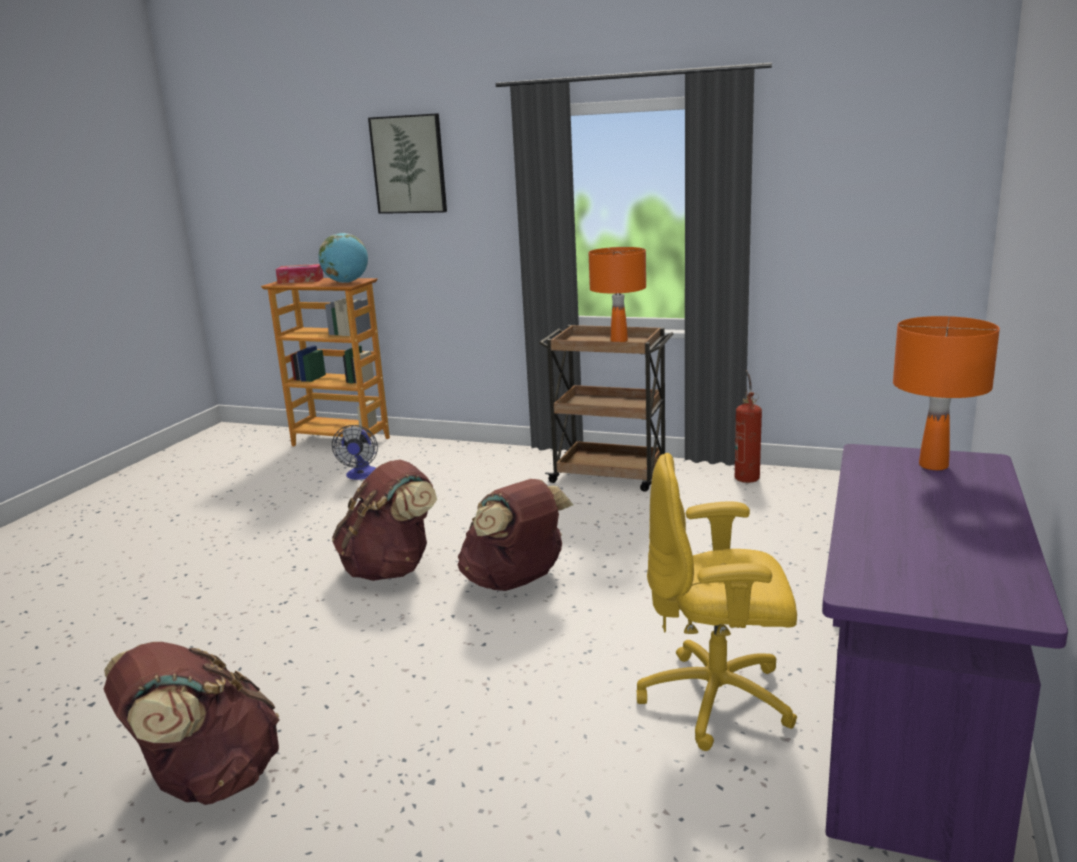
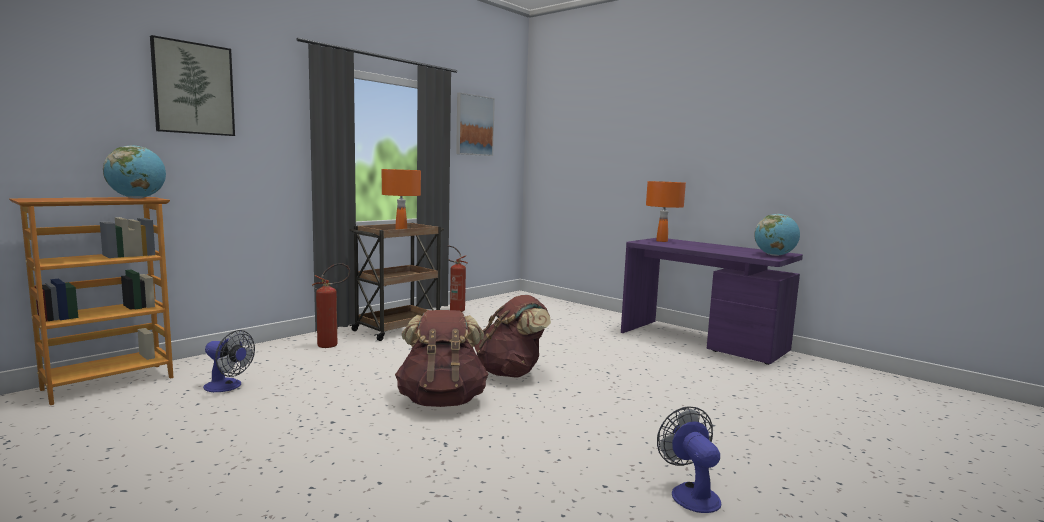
camera: 70 degrees left, 10 degrees down
brown backpack [104,642,280,805] -> fan [657,406,721,513]
tissue box [276,264,324,284] -> none
yellow office chair [637,453,797,751] -> none
none -> fire extinguisher [312,263,350,348]
none -> picture [456,92,495,156]
none -> globe [755,214,800,256]

